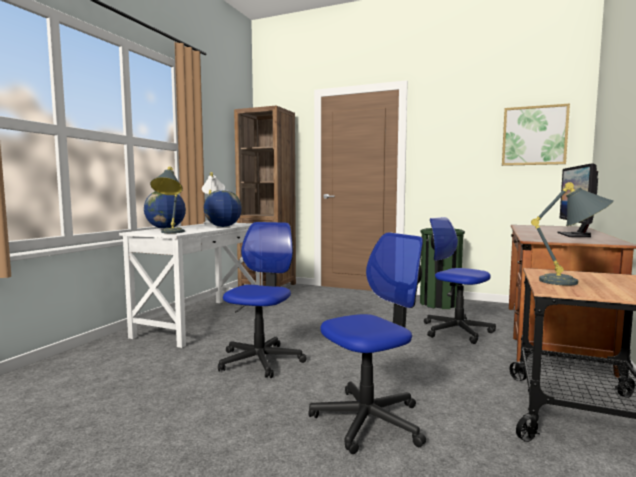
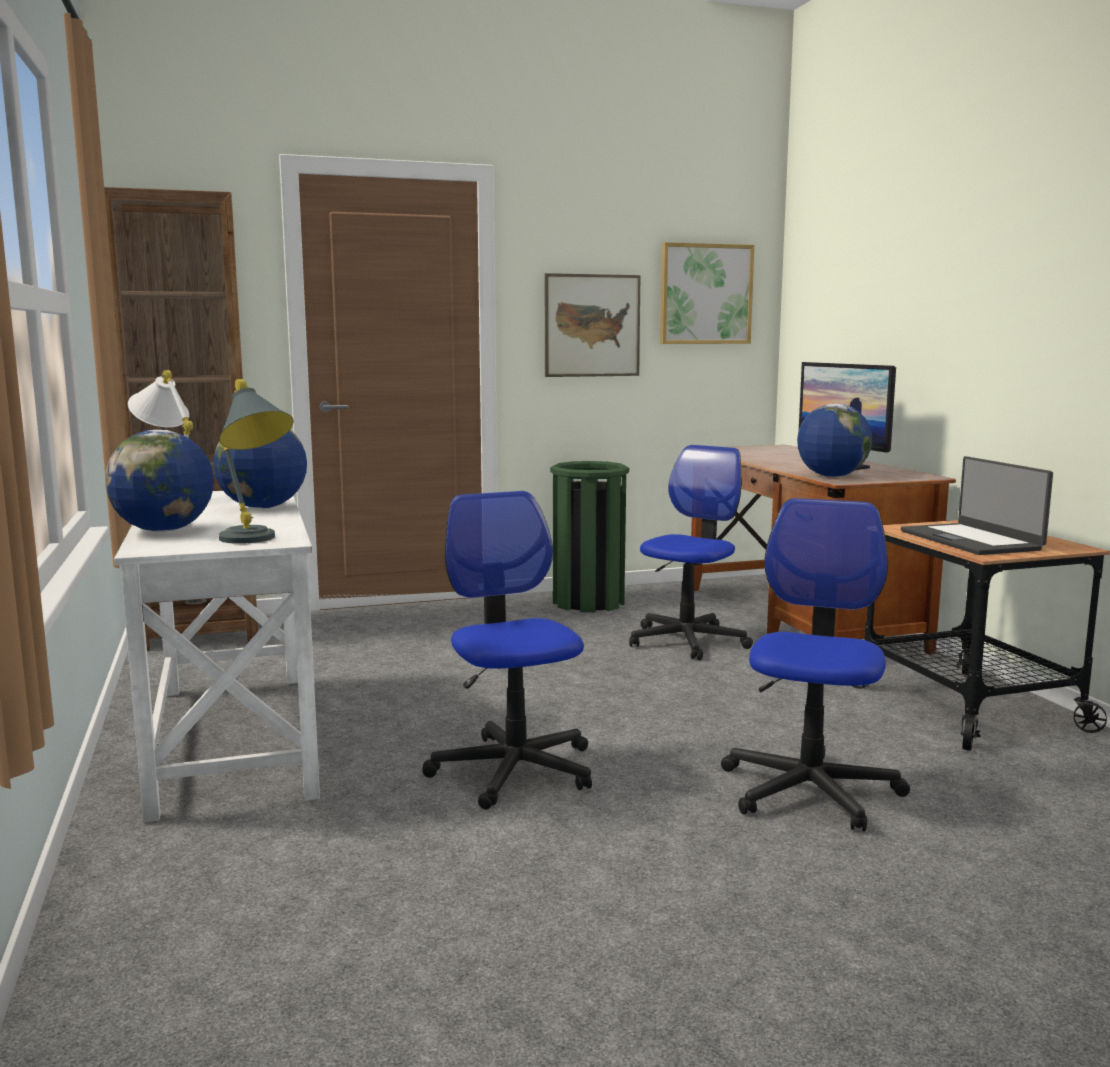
camera: 40 degrees left, 5 degrees up
office chair [424,217,496,344] -> office chair turned 120 degrees clockwise [629,445,753,660]
grey table lamp [531,182,614,286] -> laptop [901,456,1053,555]
none -> picture [545,273,641,377]
none -> globe [797,404,872,477]

